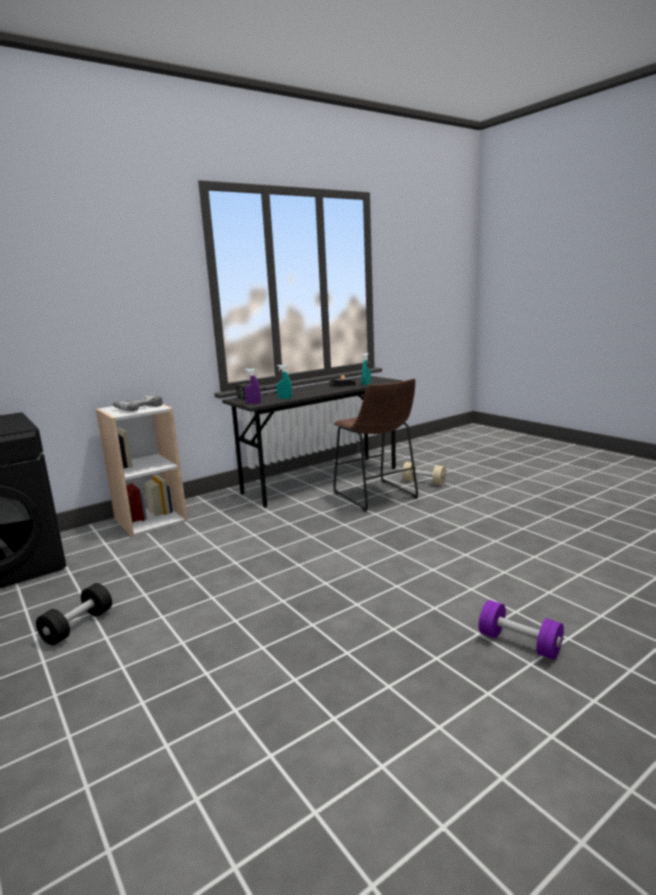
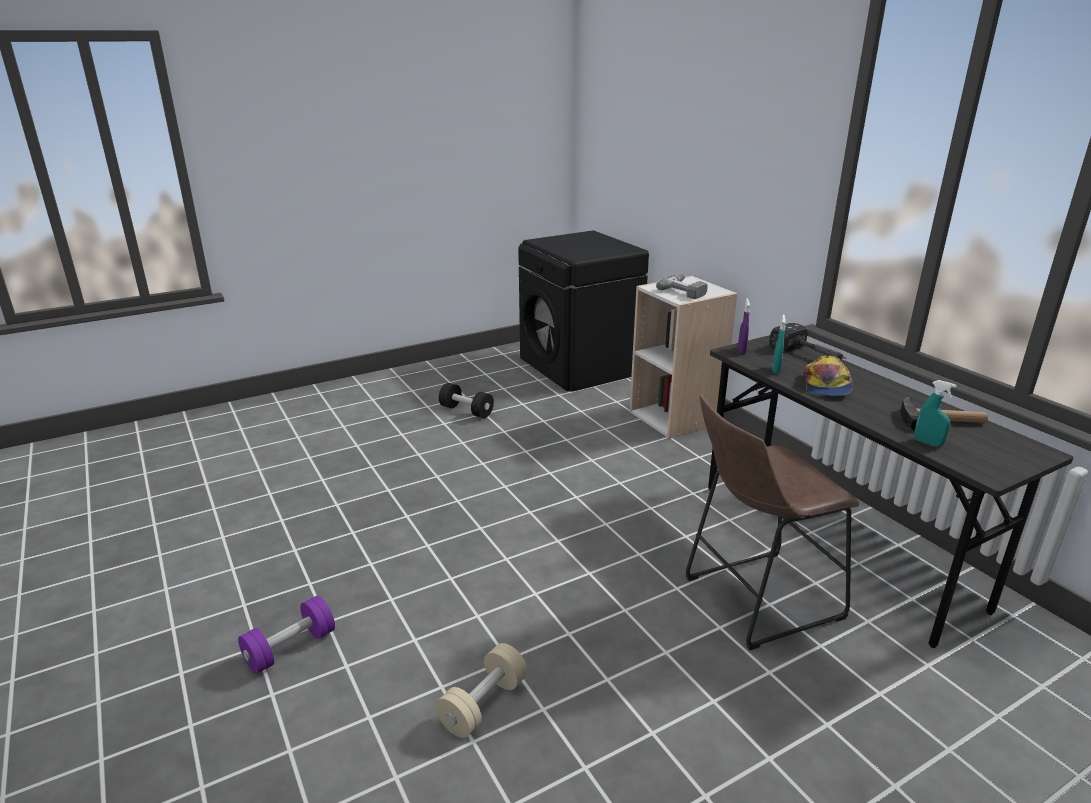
camera: 95 degrees right, 10 degrees up
beige dumbbell [402,462,446,485] -> beige dumbbell moved to [436,643,528,738]
none -> cap [804,356,853,396]

